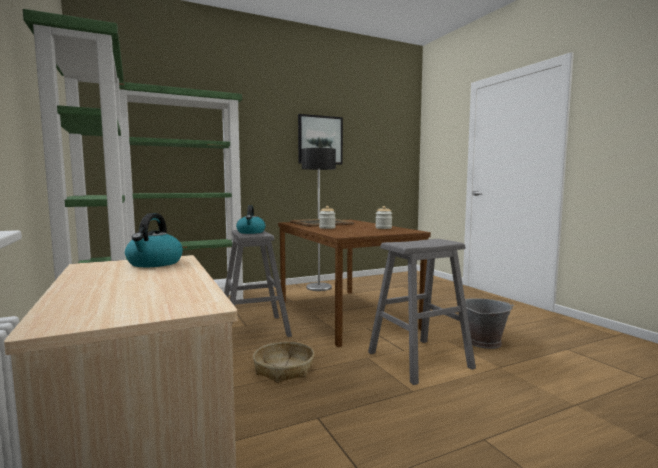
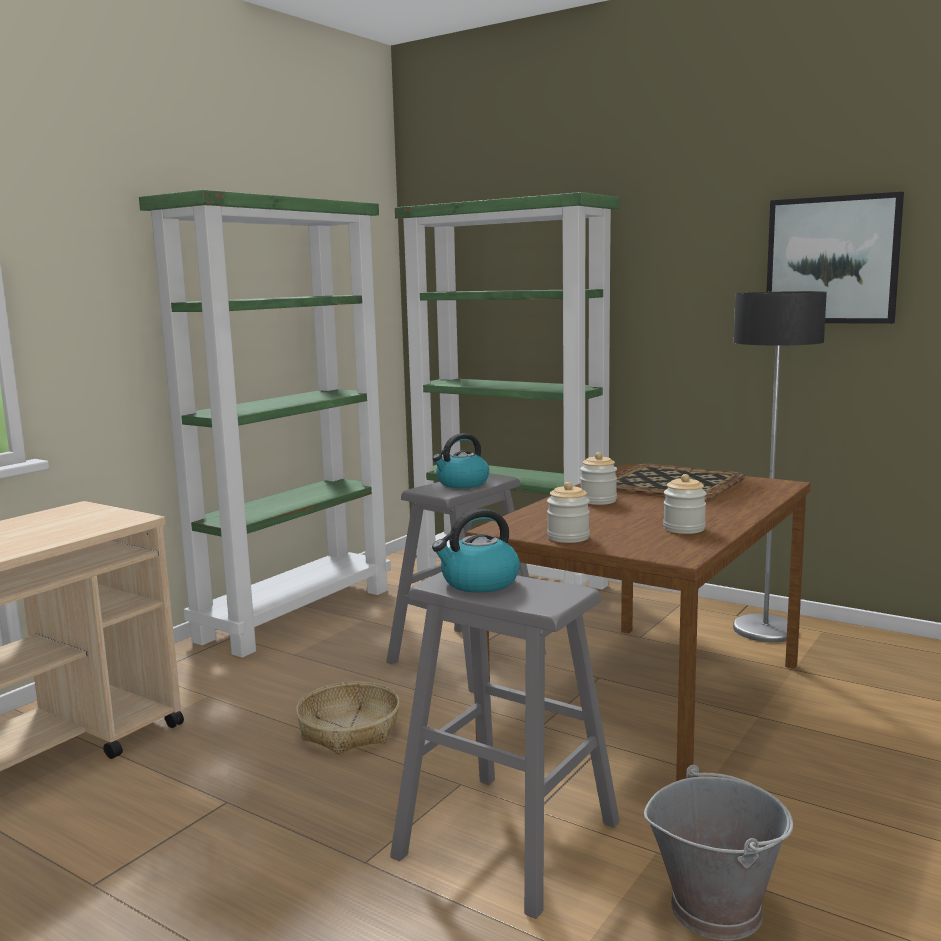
camera: 60 degrees right, 5 degrees up
kettle [125,213,183,267] -> kettle moved to [432,509,520,593]
none -> jar [547,482,590,543]

